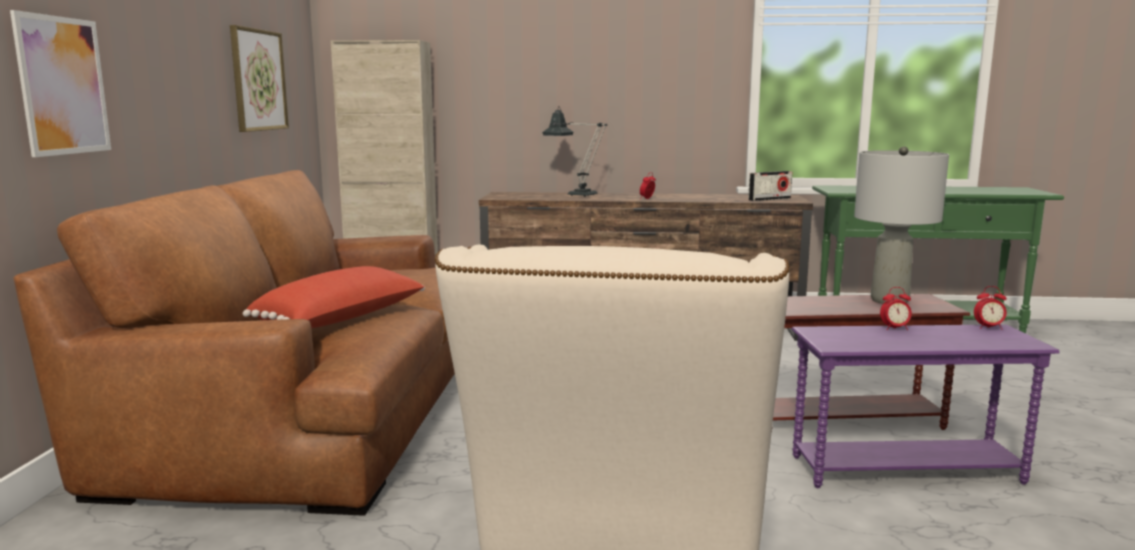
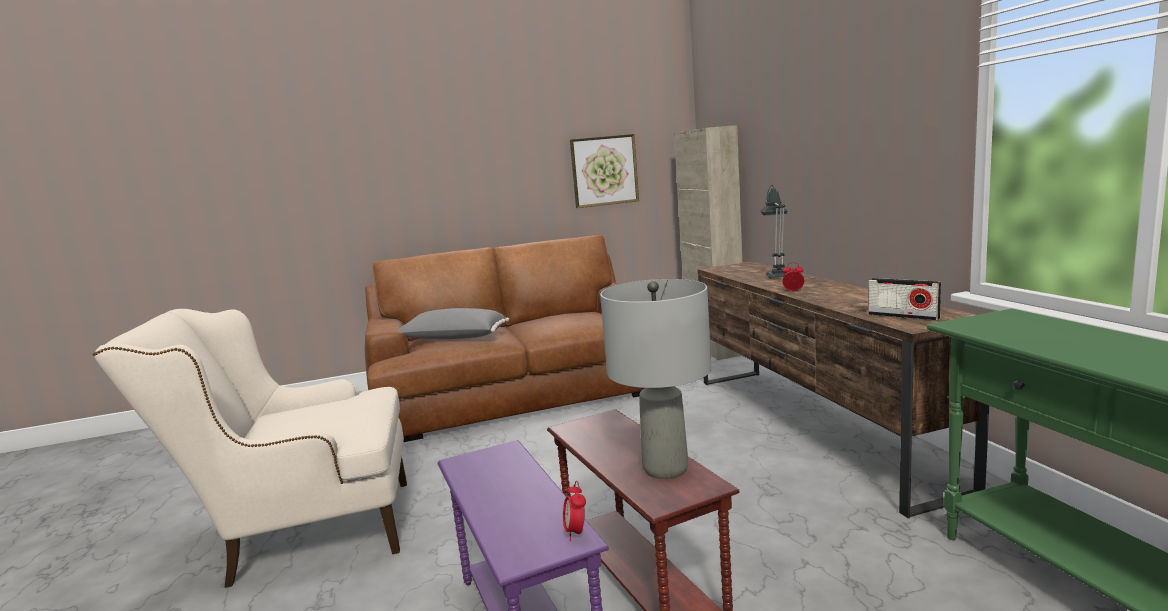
camera: 70 degrees right, 0 degrees up
picture [10,10,111,157] -> none
red pillow [243,266,425,328] -> grey pillow [397,308,509,339]
alarm clock [880,287,912,330] -> none

